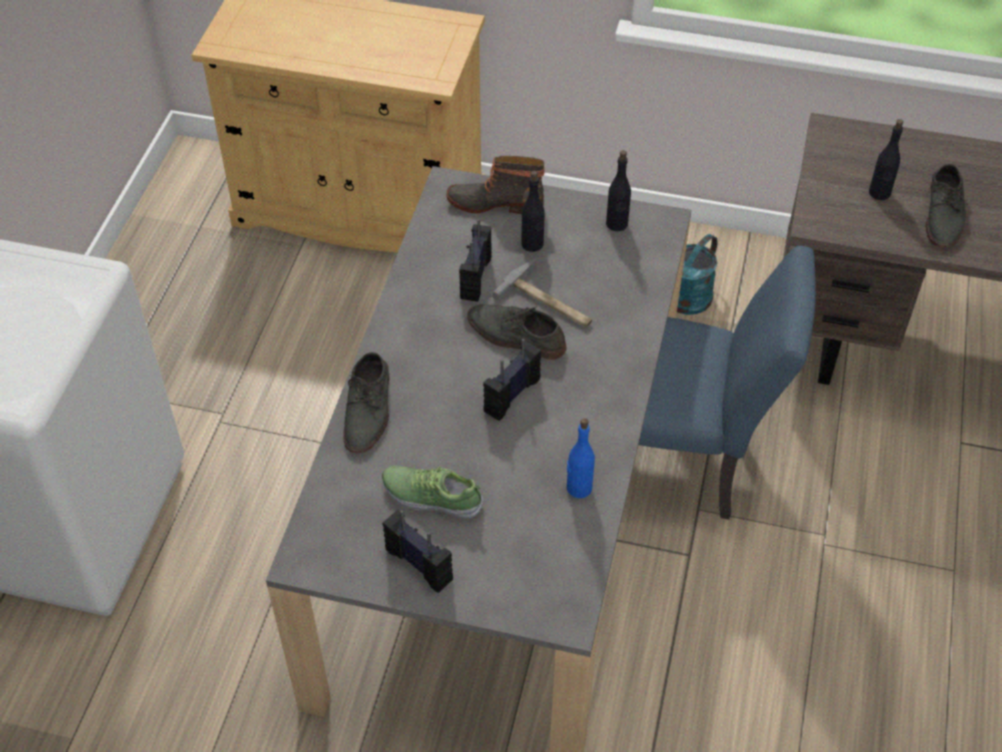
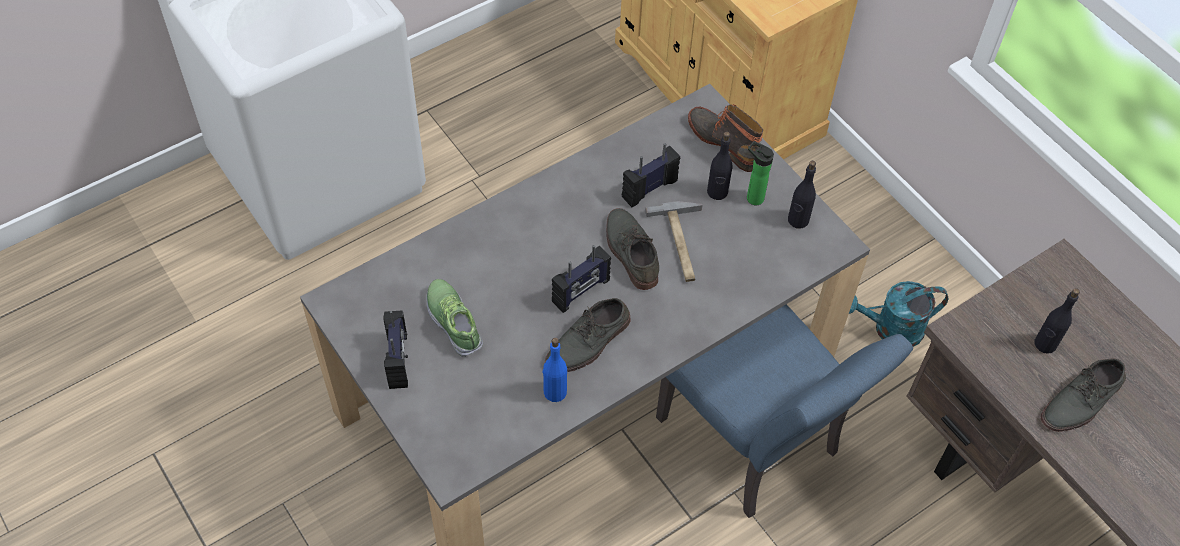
camera: 40 degrees right, 5 degrees up
grey shoe [343,352,389,453] -> grey shoe moved to [545,298,631,372]
radio [483,339,541,421] -> radio turned 150 degrees clockwise [552,245,611,313]
none -> bottle [747,141,774,205]

